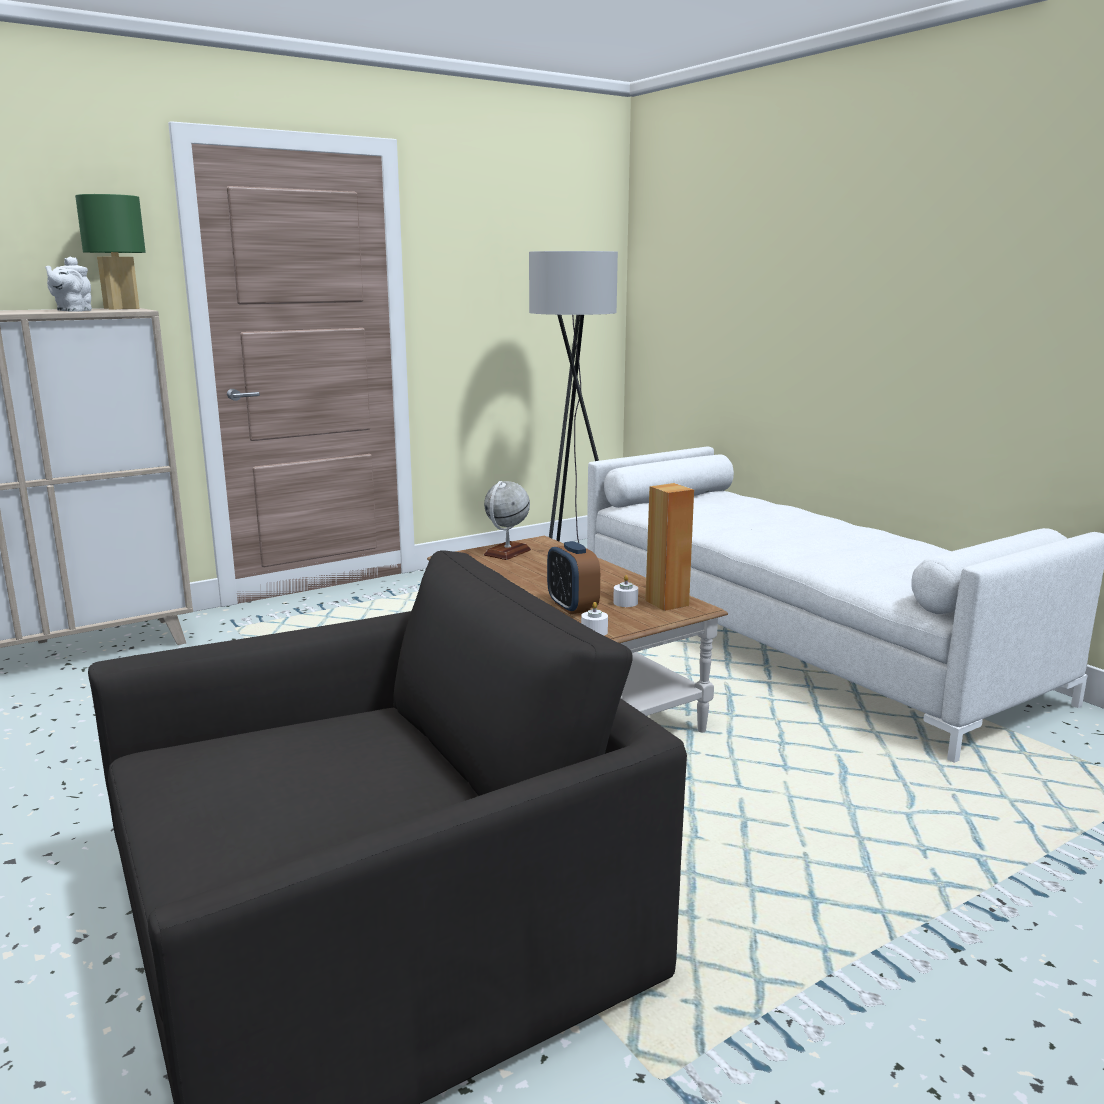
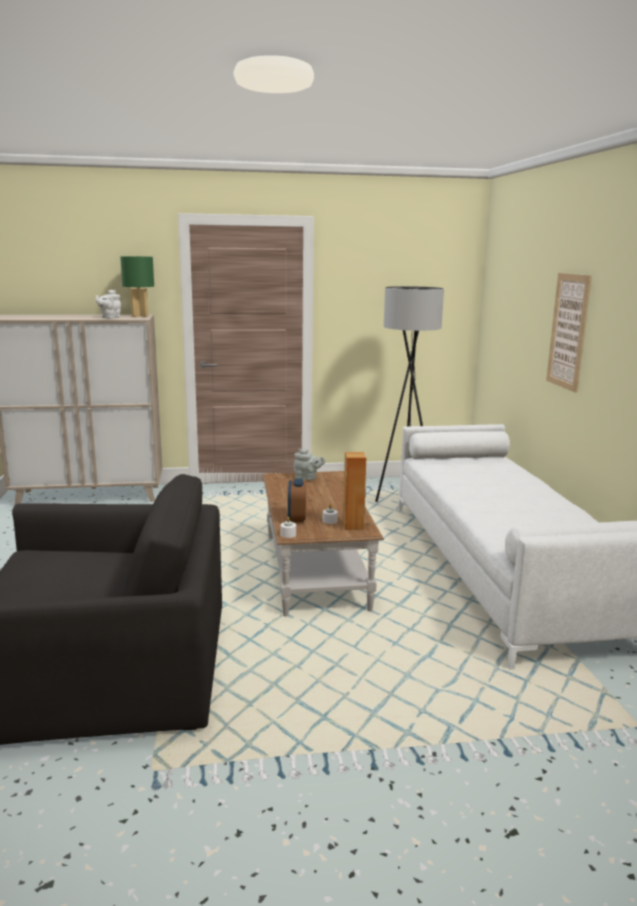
camera: 25 degrees right, 0 degrees up
globe [484,481,531,560] -> grey teapot [294,448,325,480]
none -> picture [546,273,592,393]

